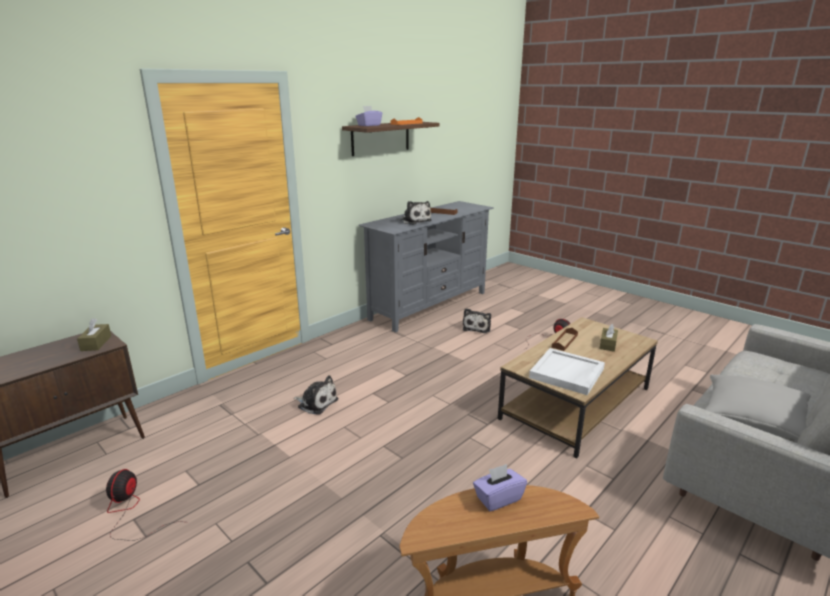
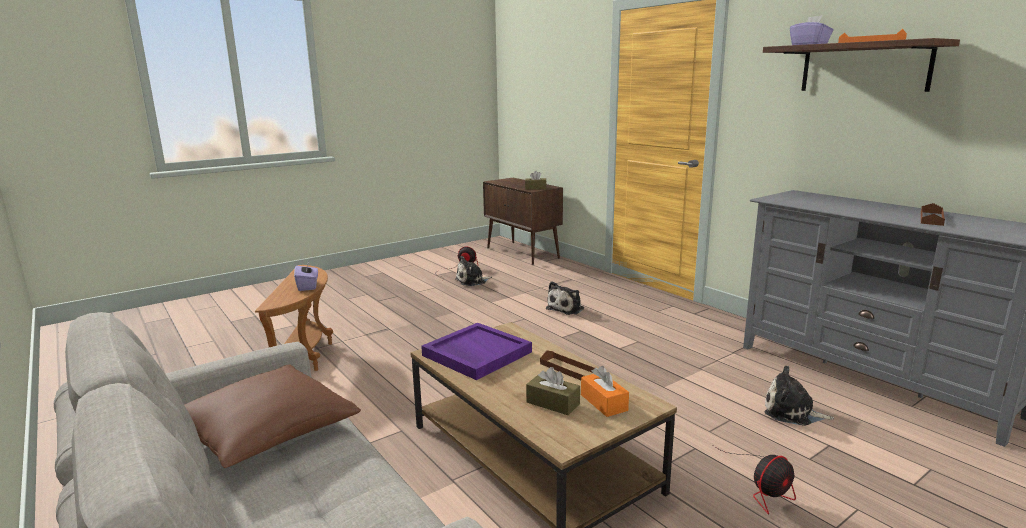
camera: 100 degrees right, 5 degrees down
plush toy [400,201,432,225] -> plush toy moved to [455,256,492,286]
white tray [529,348,605,395] -> purple tray [421,323,532,380]
grey pillow [704,375,811,440] -> brown pillow [184,364,361,468]
none -> orange tissue box [581,366,629,417]

